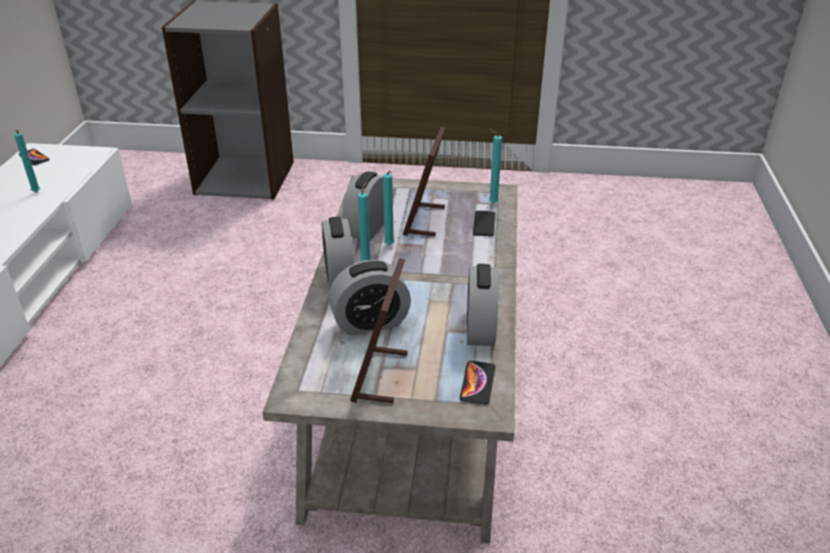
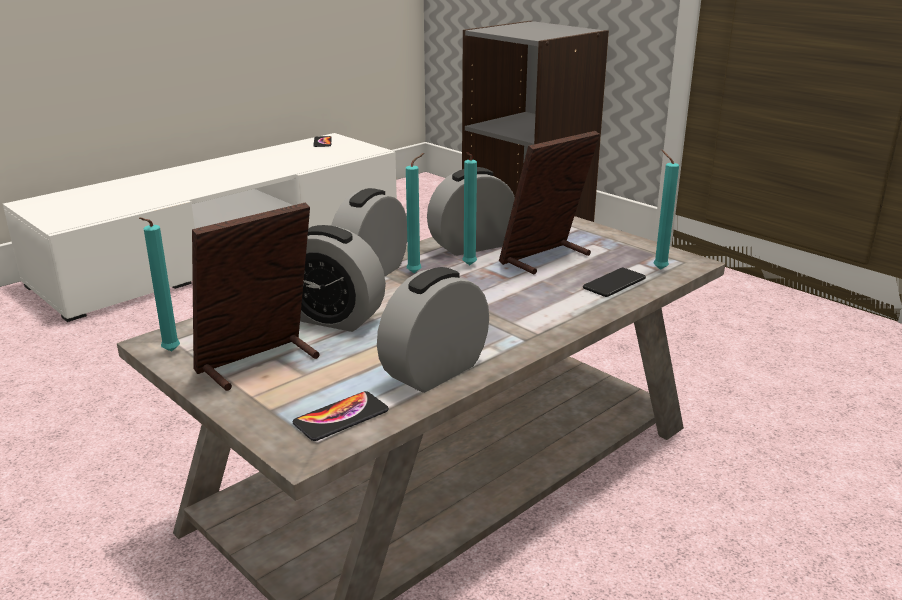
camera: 40 degrees right, 10 degrees down
turquoise candle [14,130,40,192] -> turquoise candle moved to [139,217,180,352]

